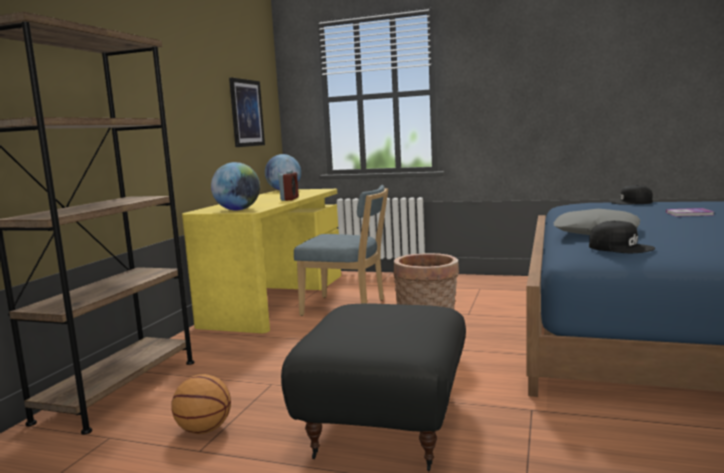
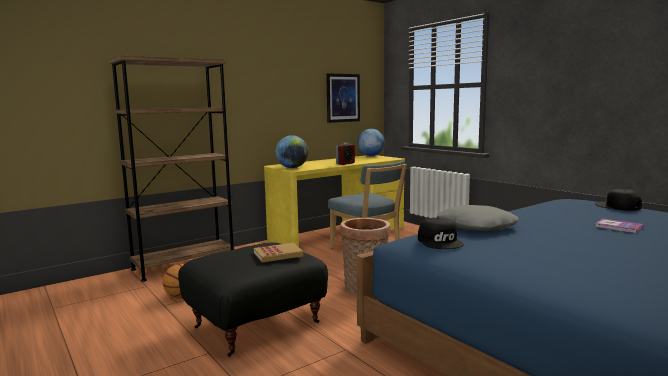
camera: 35 degrees right, 0 degrees up
none -> book [254,243,303,262]

